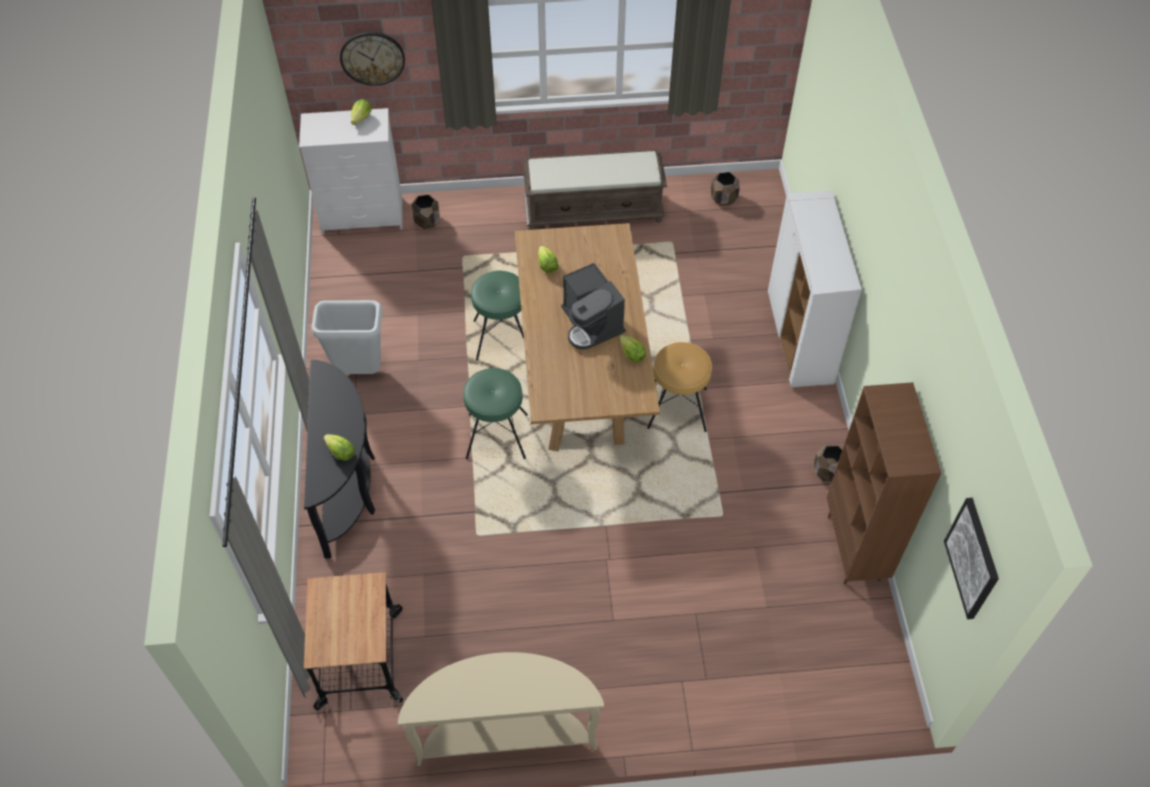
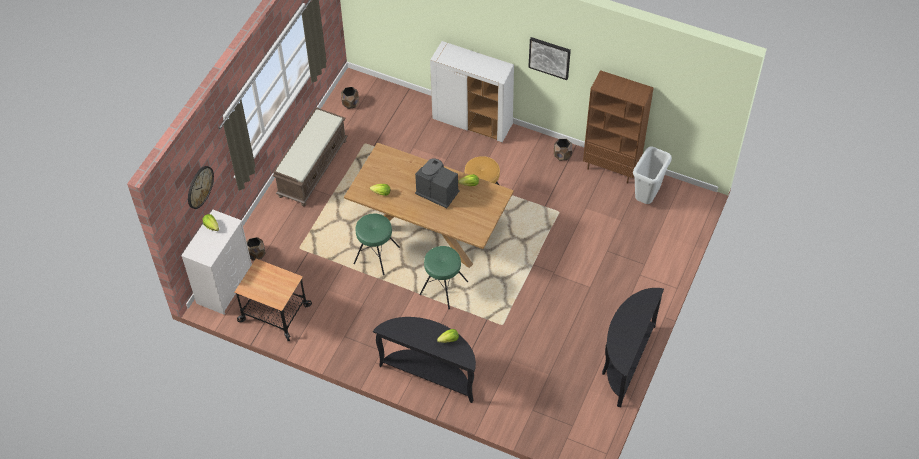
camera: 60 degrees left, 0 degrees up
cart [304,572,403,710] -> cart moved to [234,259,312,341]
grey trash can [311,300,383,374] -> grey trash can moved to [633,146,672,204]
beige console table [398,652,604,766] -> black console table [602,288,664,408]
coffee machine [561,263,626,350] -> coffee machine turned 150 degrees counterclockwise [415,158,460,208]
picture [944,498,999,619] -> picture moved to [528,37,571,80]

